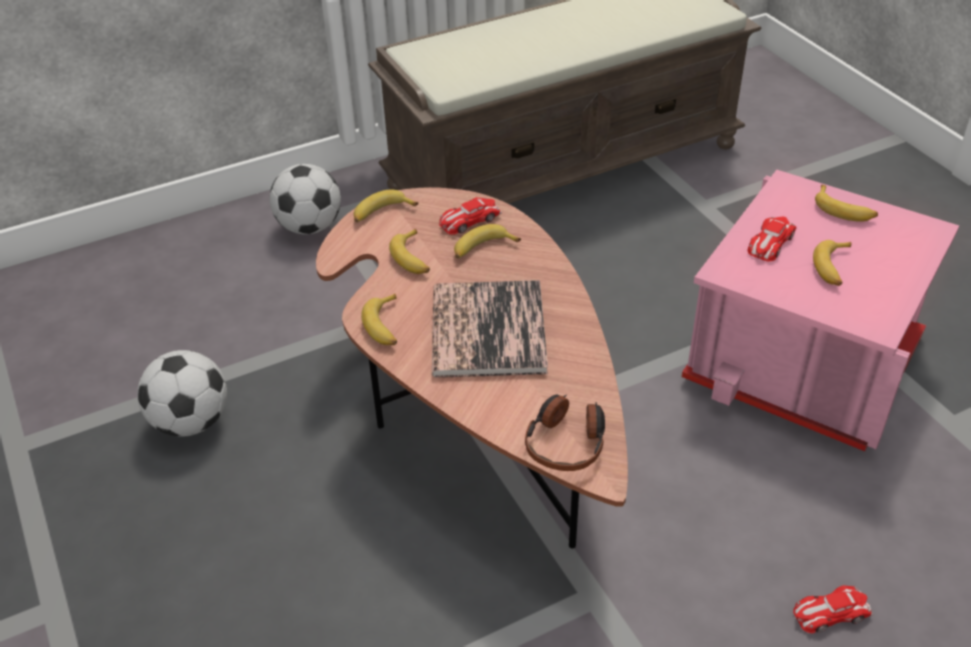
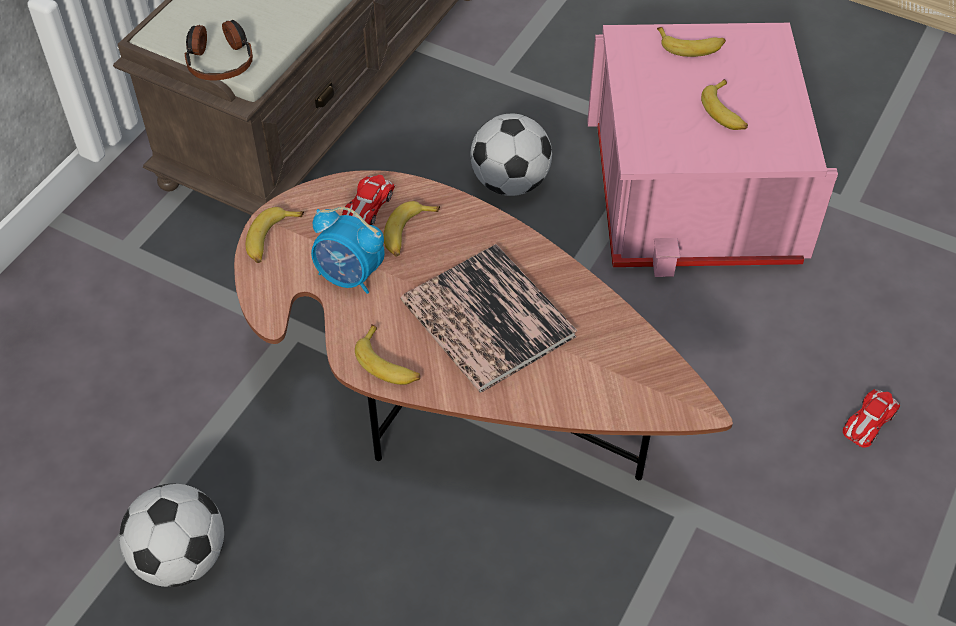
camera: 35 degrees left, 10 degrees up
football [269,164,341,235] -> football moved to [470,113,552,196]
banana [389,229,430,274] -> alarm clock [311,207,385,294]
headphones [525,394,605,471] -> headphones moved to [185,20,253,80]
toy car [748,216,797,261] -> none

